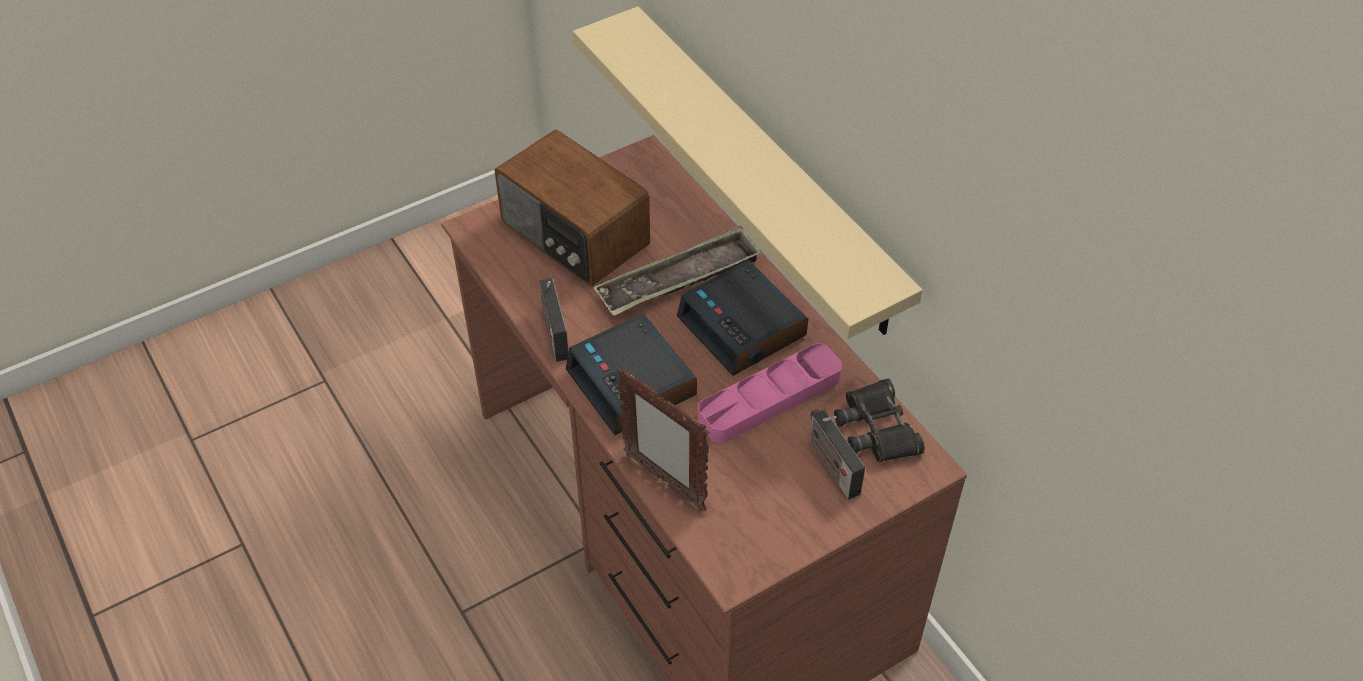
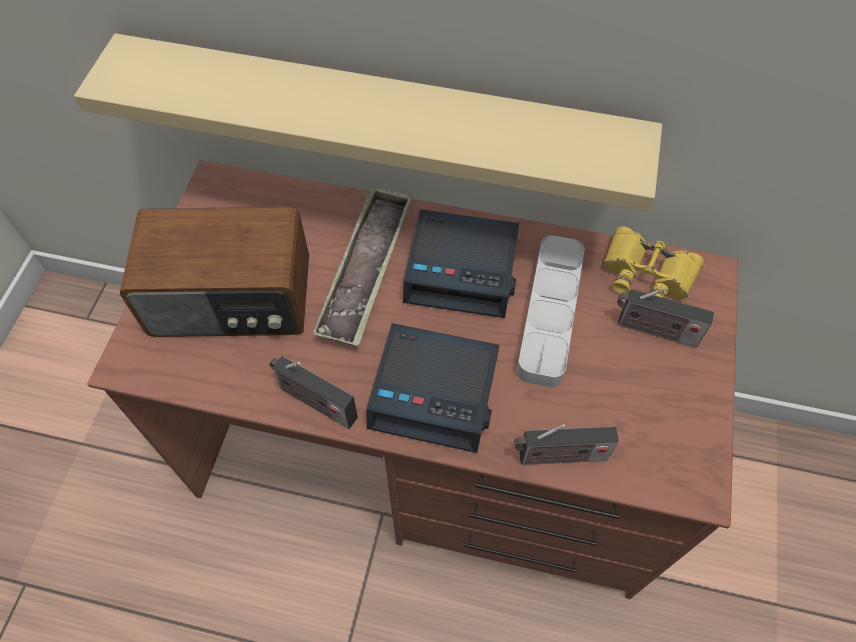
camera: 45 degrees left, 10 degrees up
picture frame [617,368,709,511] -> radio [514,424,619,465]
pink tray [698,343,842,443] -> grey tray [516,235,585,387]
black binoculars [834,379,925,462] -> yellow binoculars [603,227,704,299]

